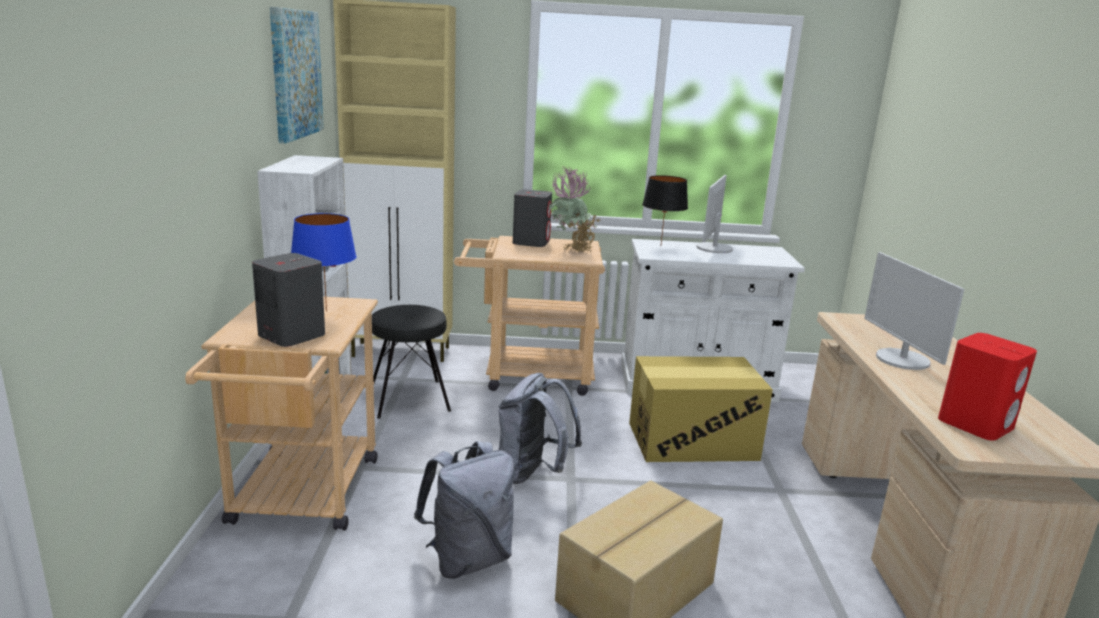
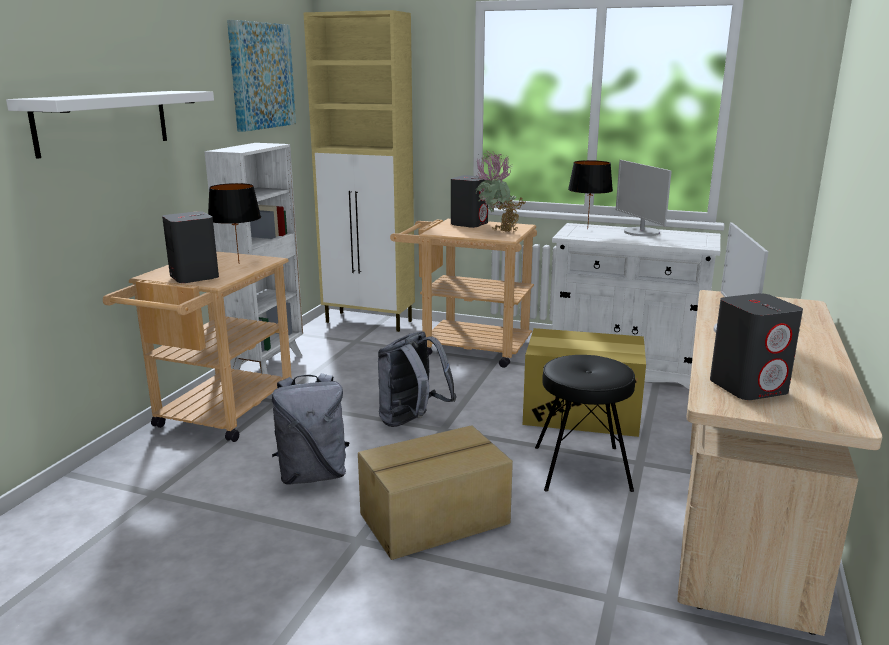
camera: 20 degrees right, 0 degrees up
blue table lamp [291,213,357,312] -> black table lamp [208,183,261,262]
black stool [372,305,451,419] -> black stool moved to [535,355,635,492]
monitor [697,175,733,253] -> monitor turned 60 degrees counterclockwise [616,160,672,236]
red speaker [938,333,1037,441] -> grey speaker [710,293,803,400]
none -> white shelf [6,91,214,159]

